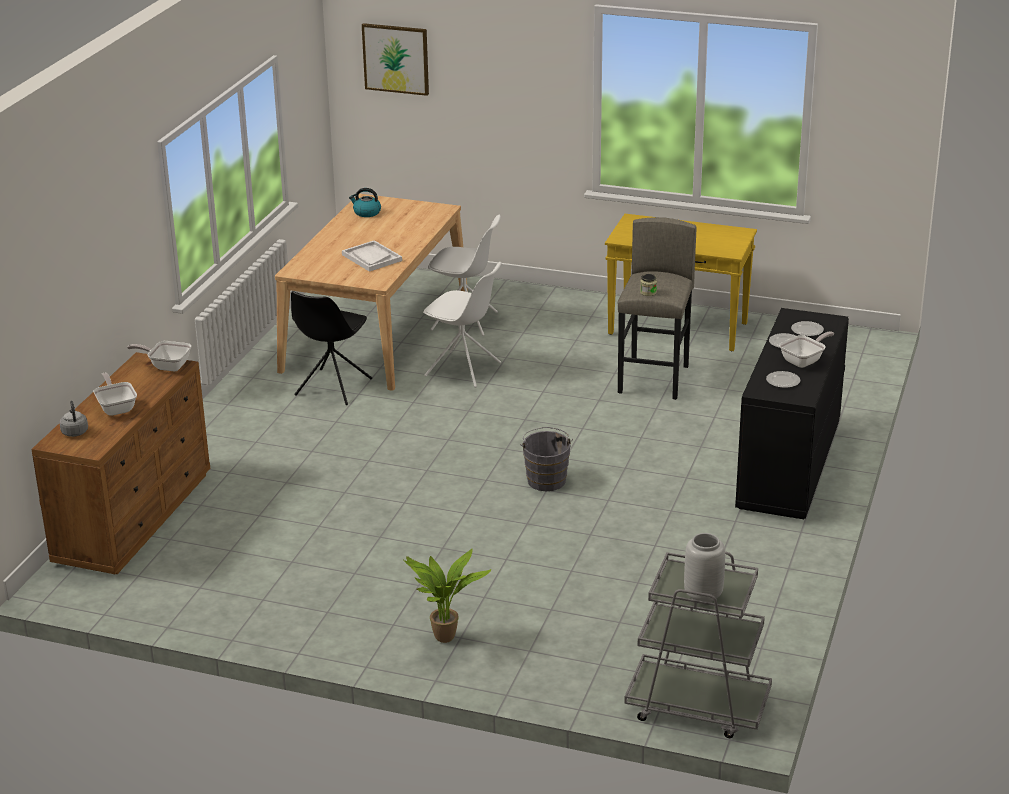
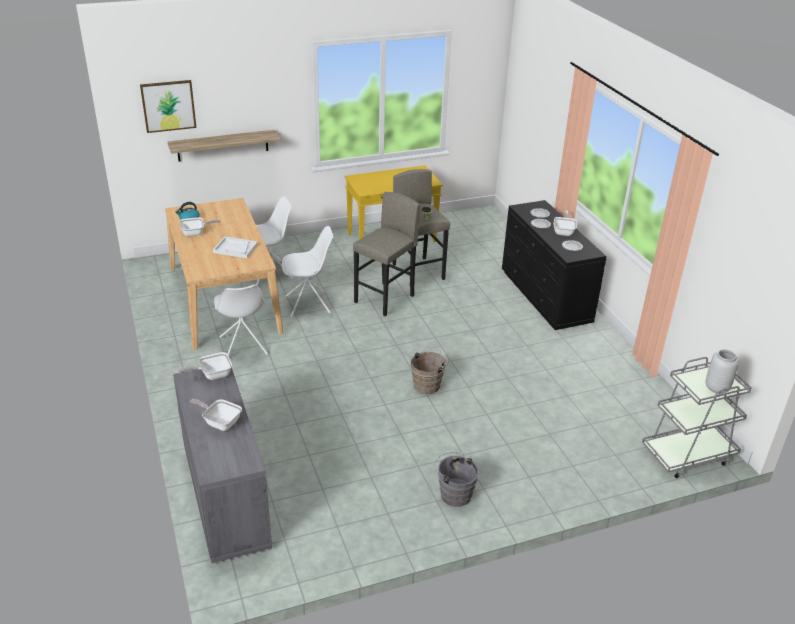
camera: 40 degrees left, 5 degrees up
brown dresser [31,352,210,574] -> grey dresser [173,367,272,563]
grey kettle [59,401,88,437] -> none
black chair [291,291,372,405] -> white chair [214,284,268,356]
potted plant [404,549,491,643] -> none
grey bucket [520,427,573,491] -> grey bucket moved to [434,452,479,507]
none -> shelf [167,130,281,161]
none -> frying pan [180,217,221,237]
none -> grey stool [353,192,420,316]
none -> brown bucket [411,349,449,394]

